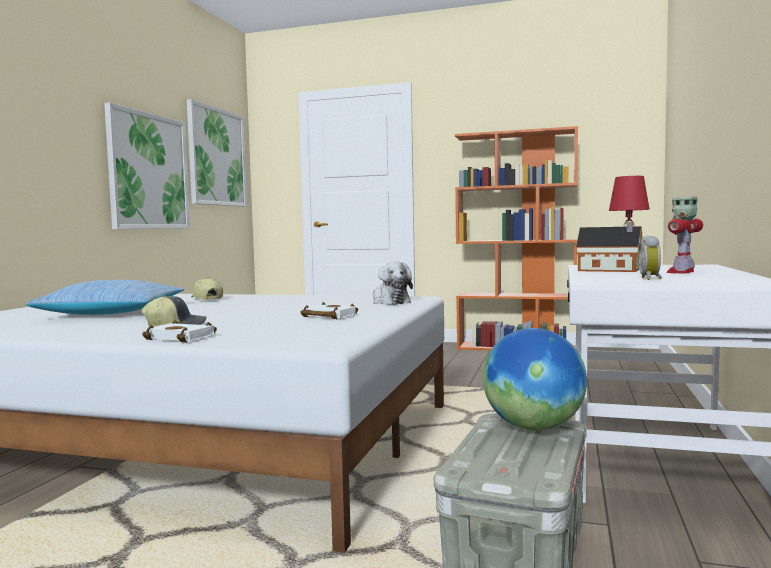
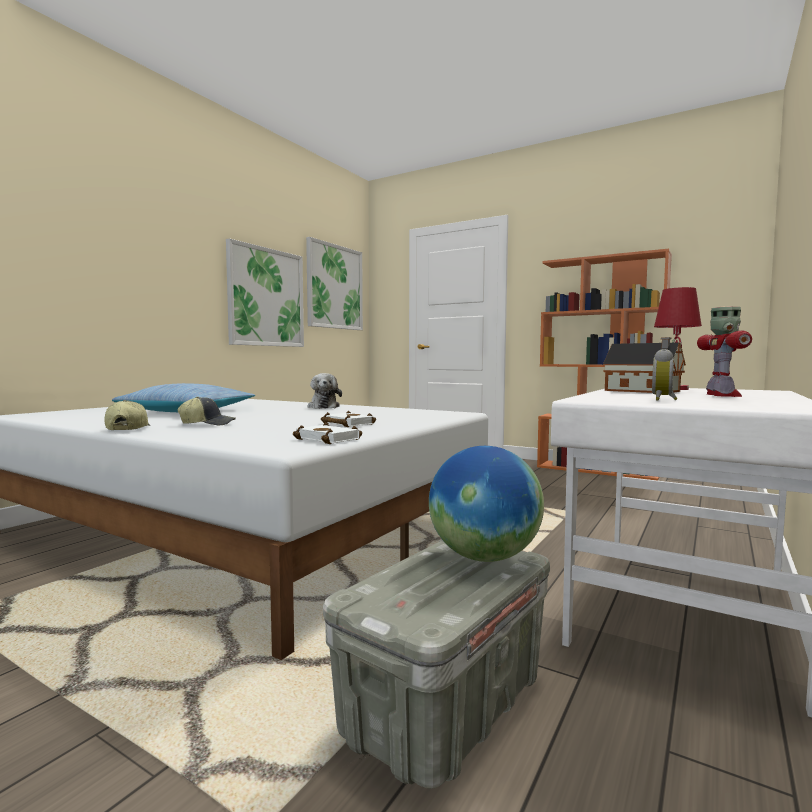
camera: 15 degrees right, 0 degrees up
white book [142,320,217,343] -> white book moved to [293,422,362,444]
cap [191,278,223,300] -> cap moved to [104,400,150,430]
plush toy [373,261,413,305] -> plush toy moved to [307,373,342,409]
toy robot [666,196,703,273] -> toy robot turned 135 degrees clockwise [697,306,752,397]

